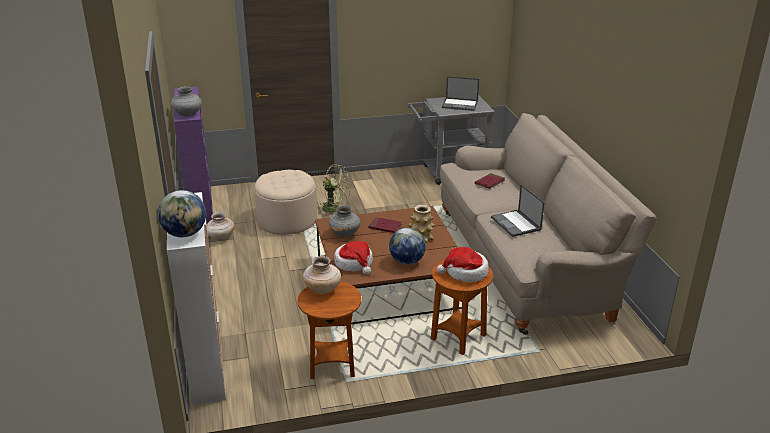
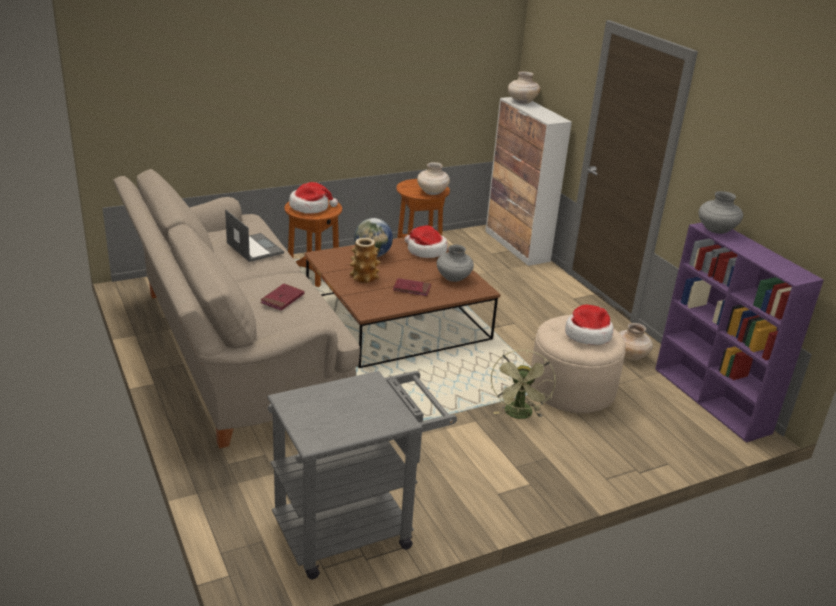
camera: 165 degrees right, 0 degrees up
globe [158,190,206,237] -> beige vase [508,71,540,104]
green fan [320,164,350,217] -> green fan turned 90 degrees counterclockwise [491,350,556,419]
laptop [442,76,479,111] -> none
none -> hat [565,305,614,345]

